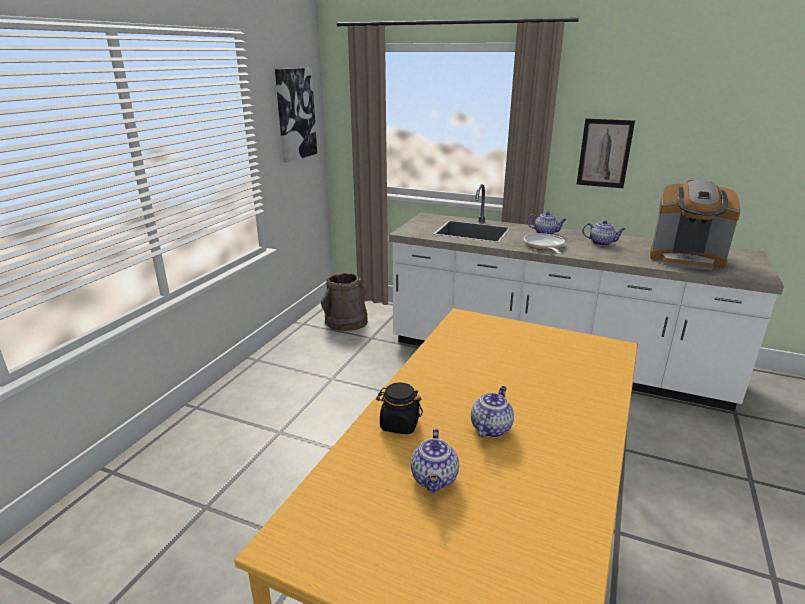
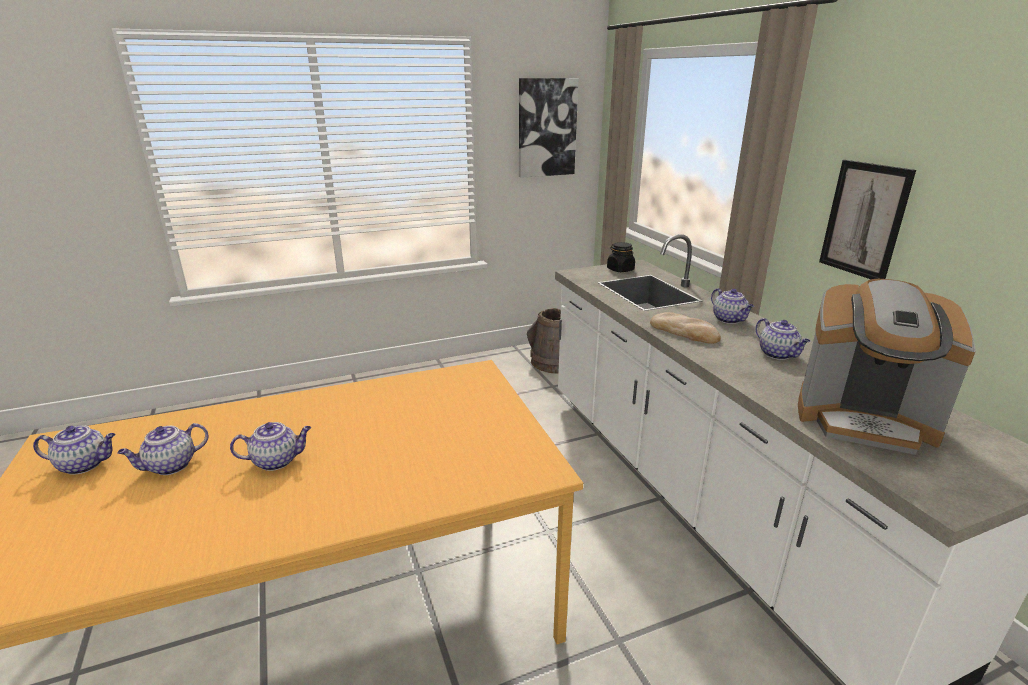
camera: 45 degrees right, 0 degrees up
black jar [376,382,423,434] -> black jar moved to [607,242,635,272]
frying pan [524,233,565,254] -> bread [650,312,721,344]
coffee machine [650,180,741,271] -> coffee machine turned 45 degrees counterclockwise [798,279,976,455]
none -> teapot [33,425,116,475]

